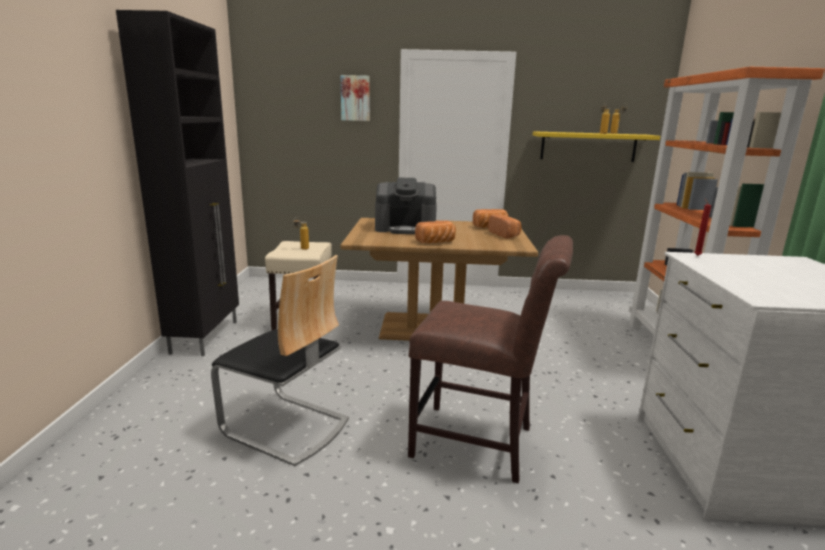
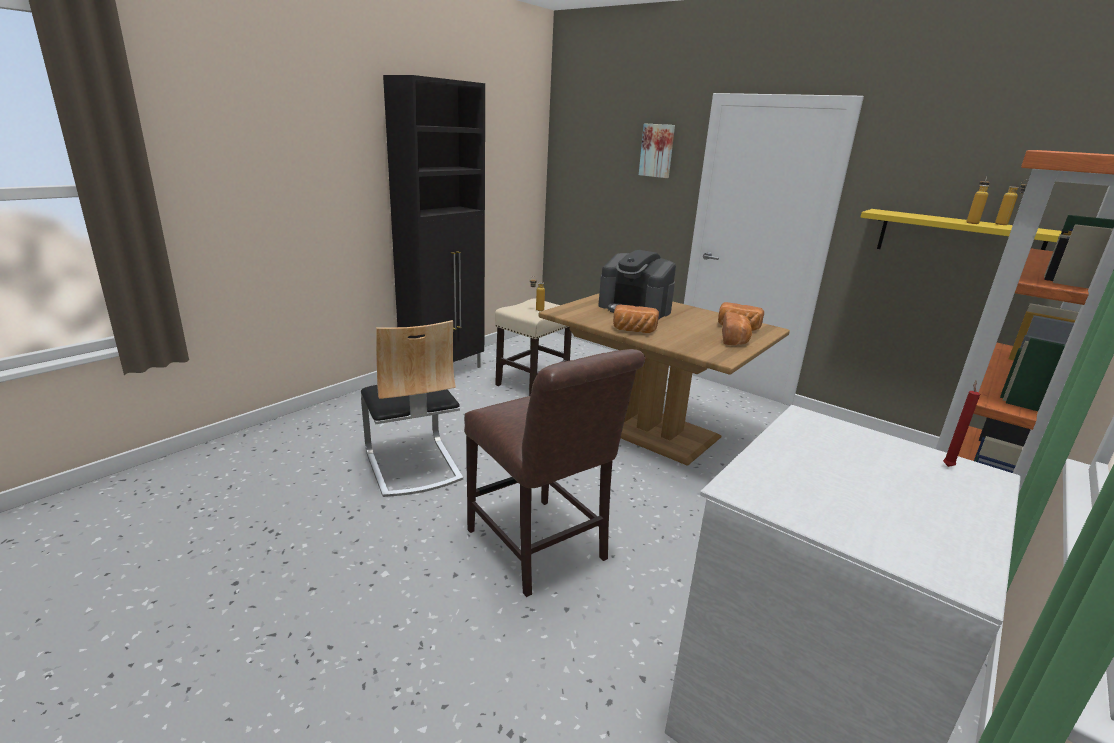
camera: 35 degrees right, 5 degrees up
red candle [694,198,711,256] -> red candle moved to [943,380,980,467]

